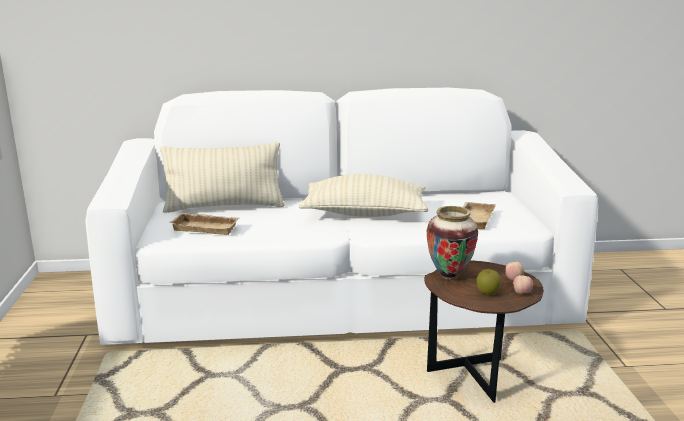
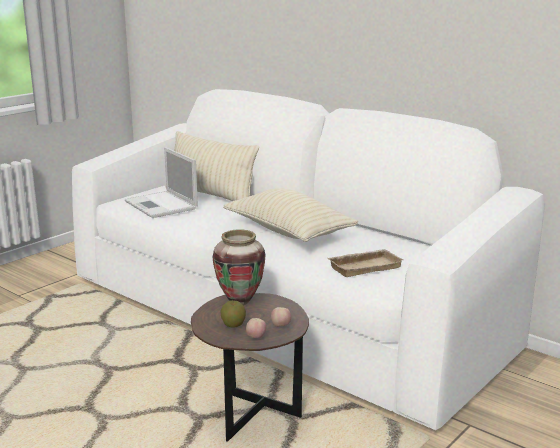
camera: 45 degrees right, 0 degrees up
beige tray [169,213,239,235] -> laptop [125,147,198,218]

